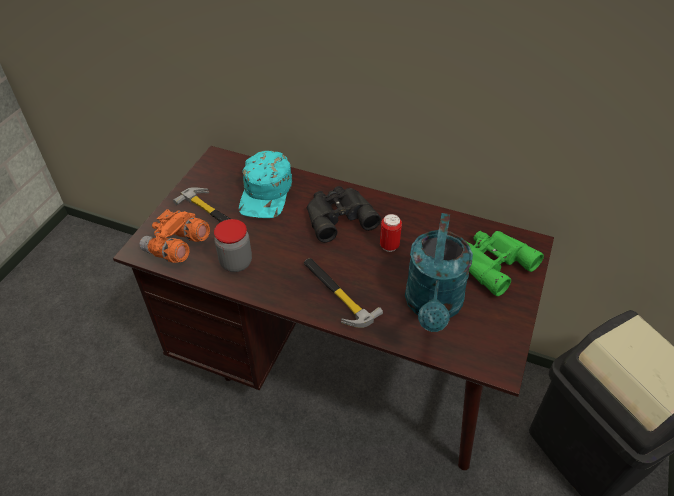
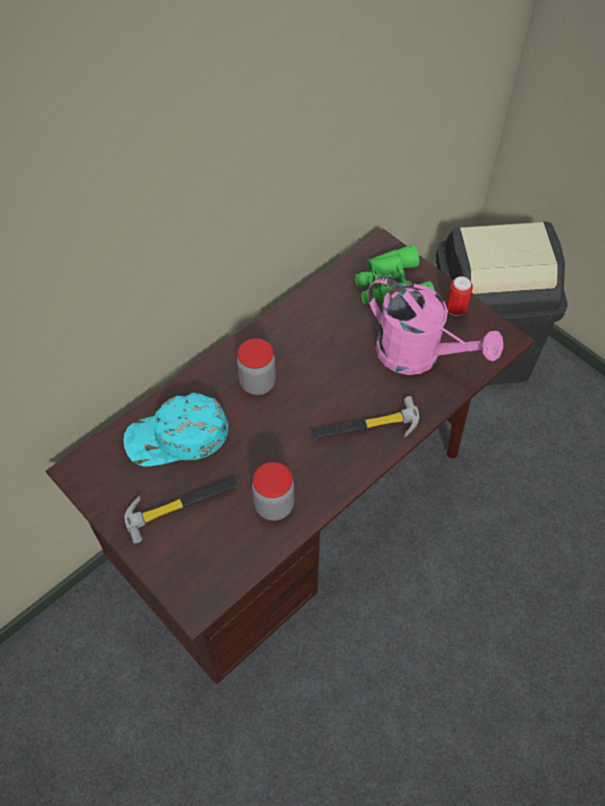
camera: 65 degrees left, 10 degrees up
orange binoculars [139,209,210,263] -> none
turquoise cap [239,151,292,218] -> turquoise cap turned 135 degrees clockwise [123,392,228,466]
black binoculars [307,186,381,243] -> jar [237,338,276,395]
can [380,214,402,252] -> can moved to [446,276,473,316]
turquoise watering can [405,213,473,332] -> pink watering can [368,277,503,375]

